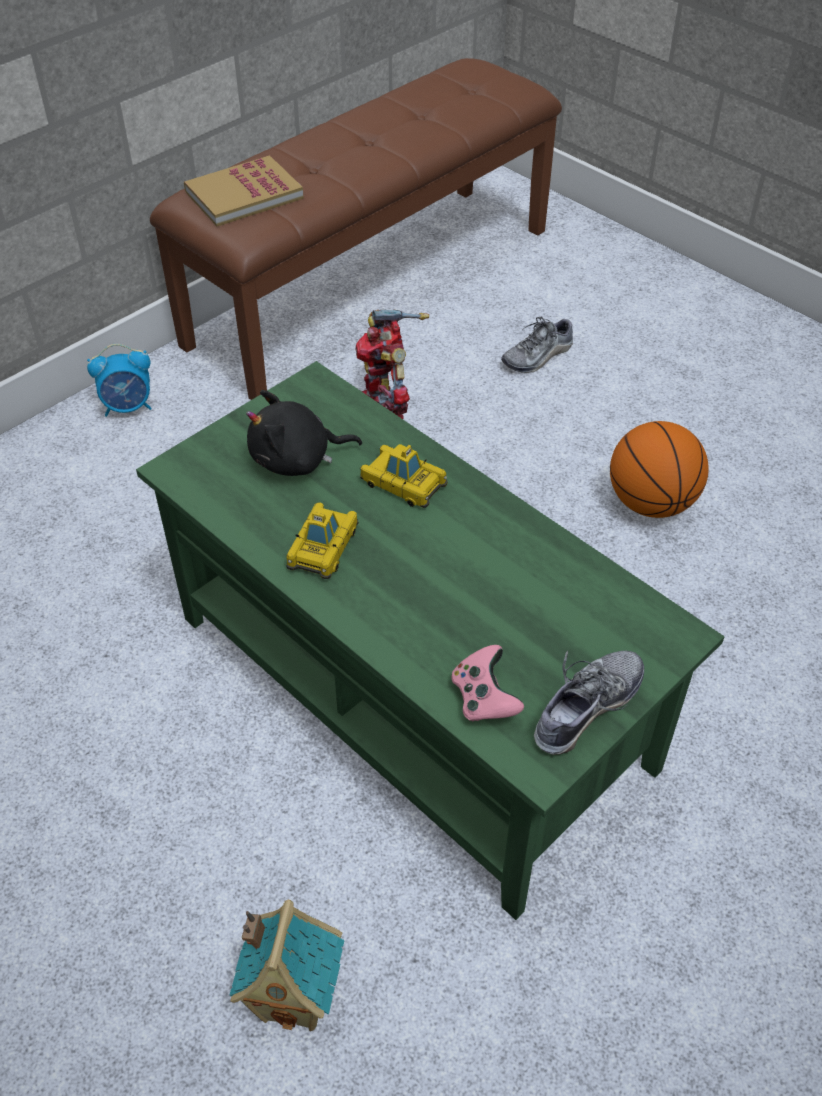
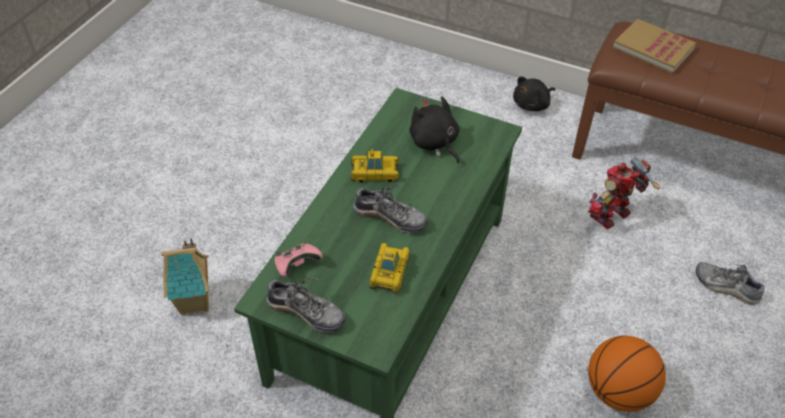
camera: 70 degrees right, 0 degrees up
alarm clock [87,344,152,417] -> black plush toy [513,76,555,111]
toy car [360,444,448,508] -> toy car moved to [369,243,410,294]
none -> shoe [354,185,428,233]

